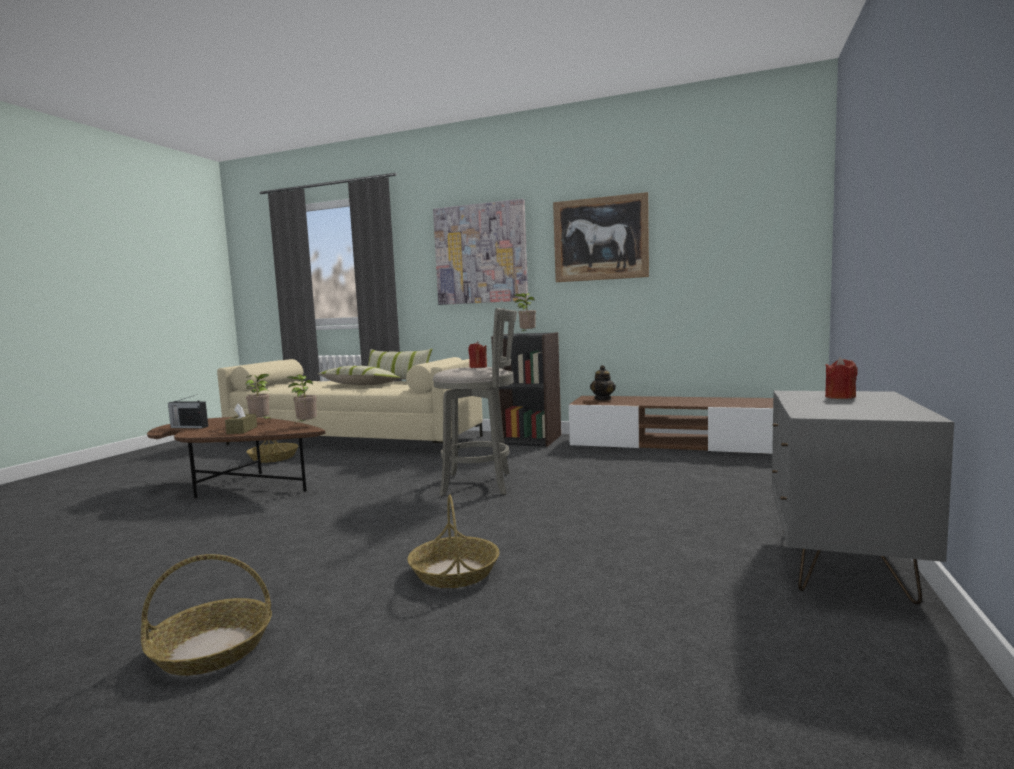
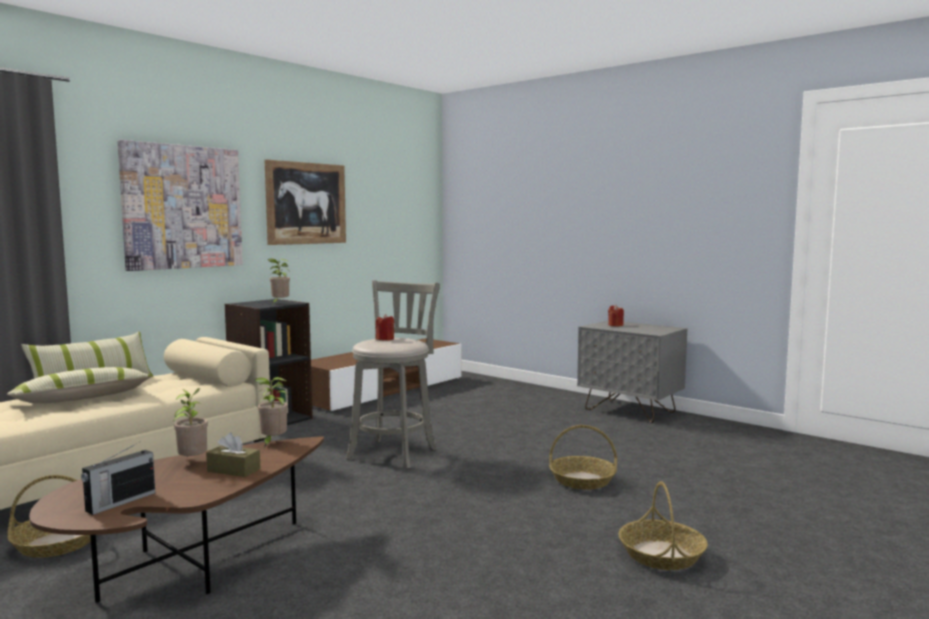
camera: 70 degrees left, 0 degrees up
teapot [590,365,616,400] -> none

